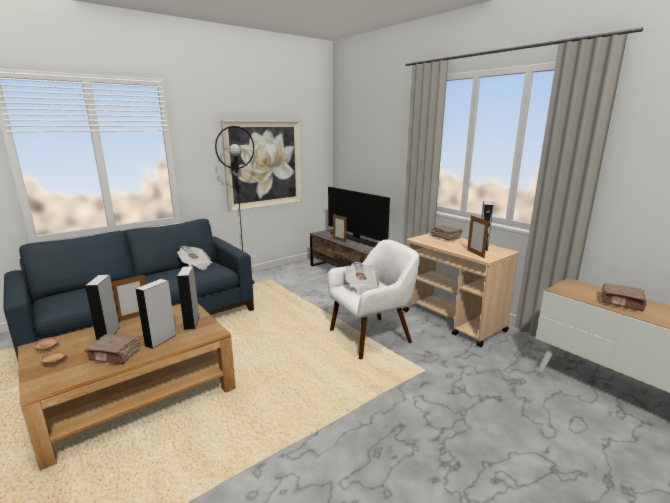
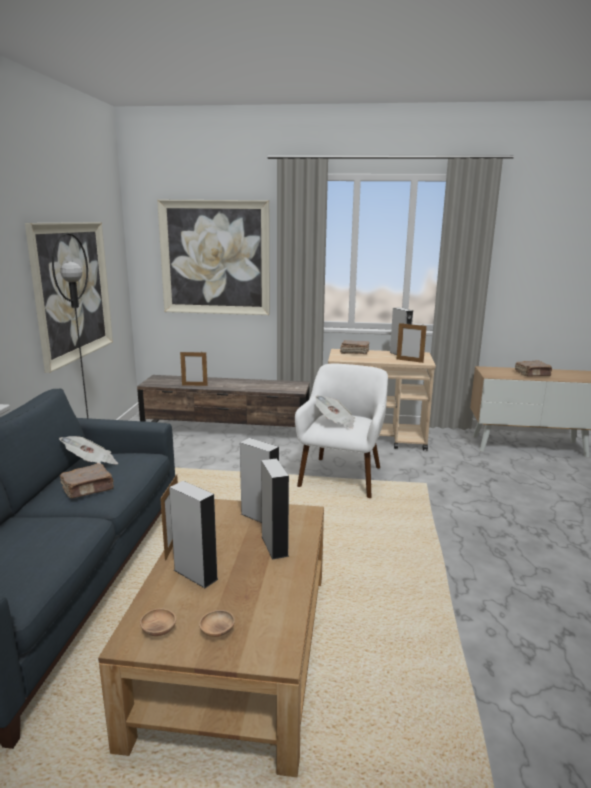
camera: 45 degrees left, 0 degrees up
brown book [84,334,140,364] -> brown book moved to [60,464,114,498]
television [328,187,390,247] -> none
none -> picture [157,200,270,315]

